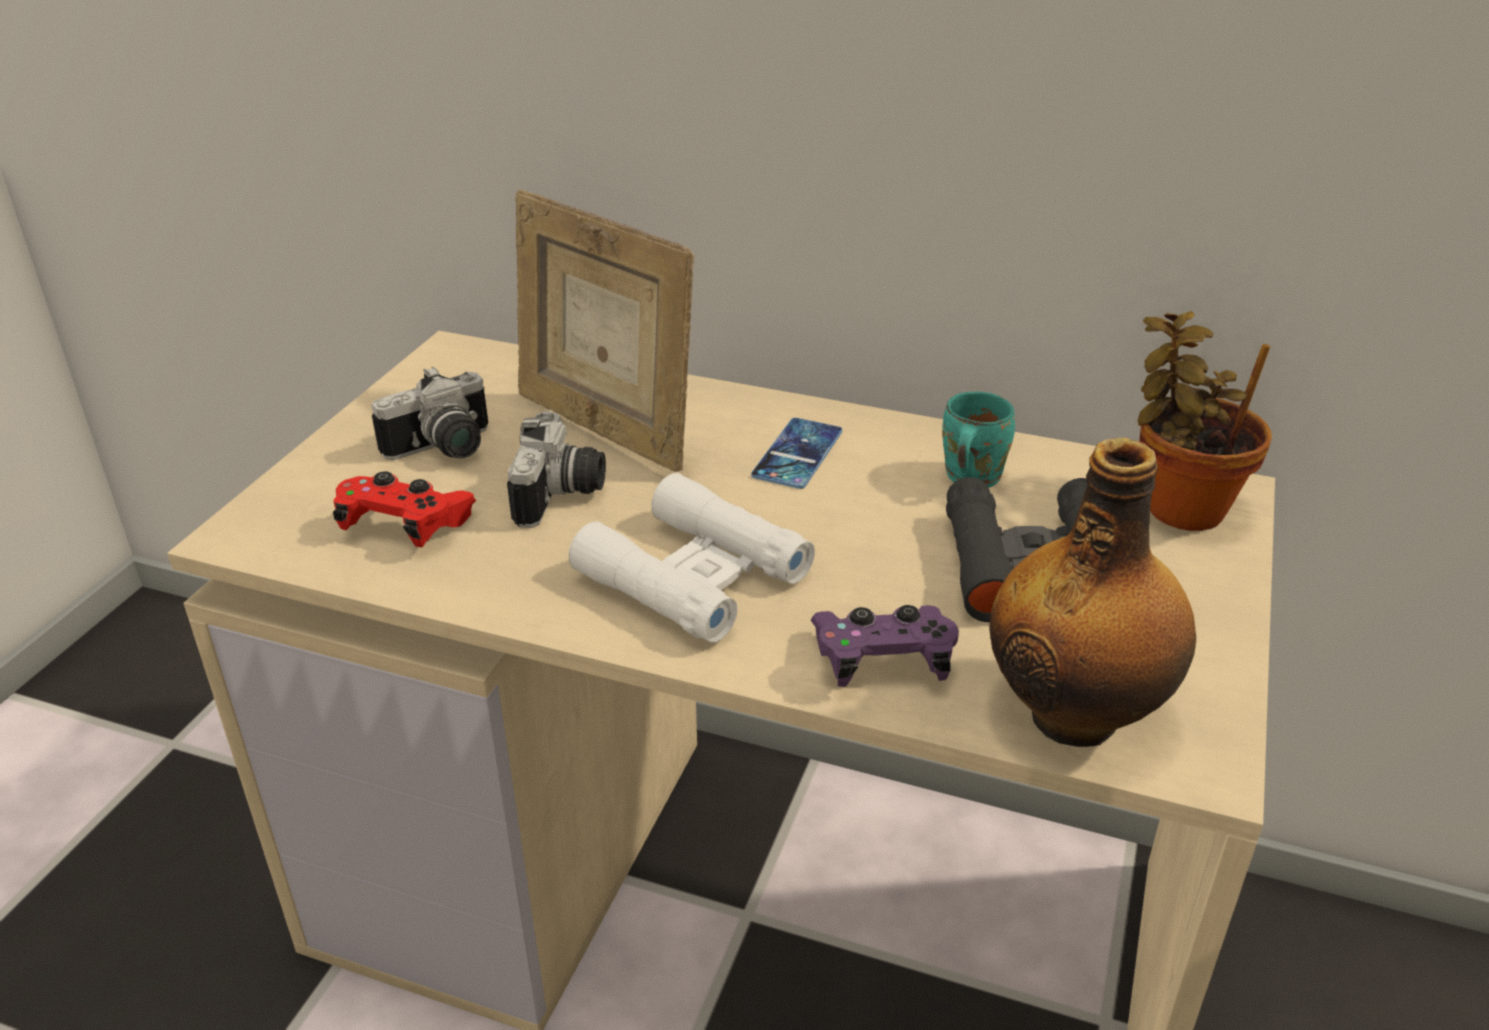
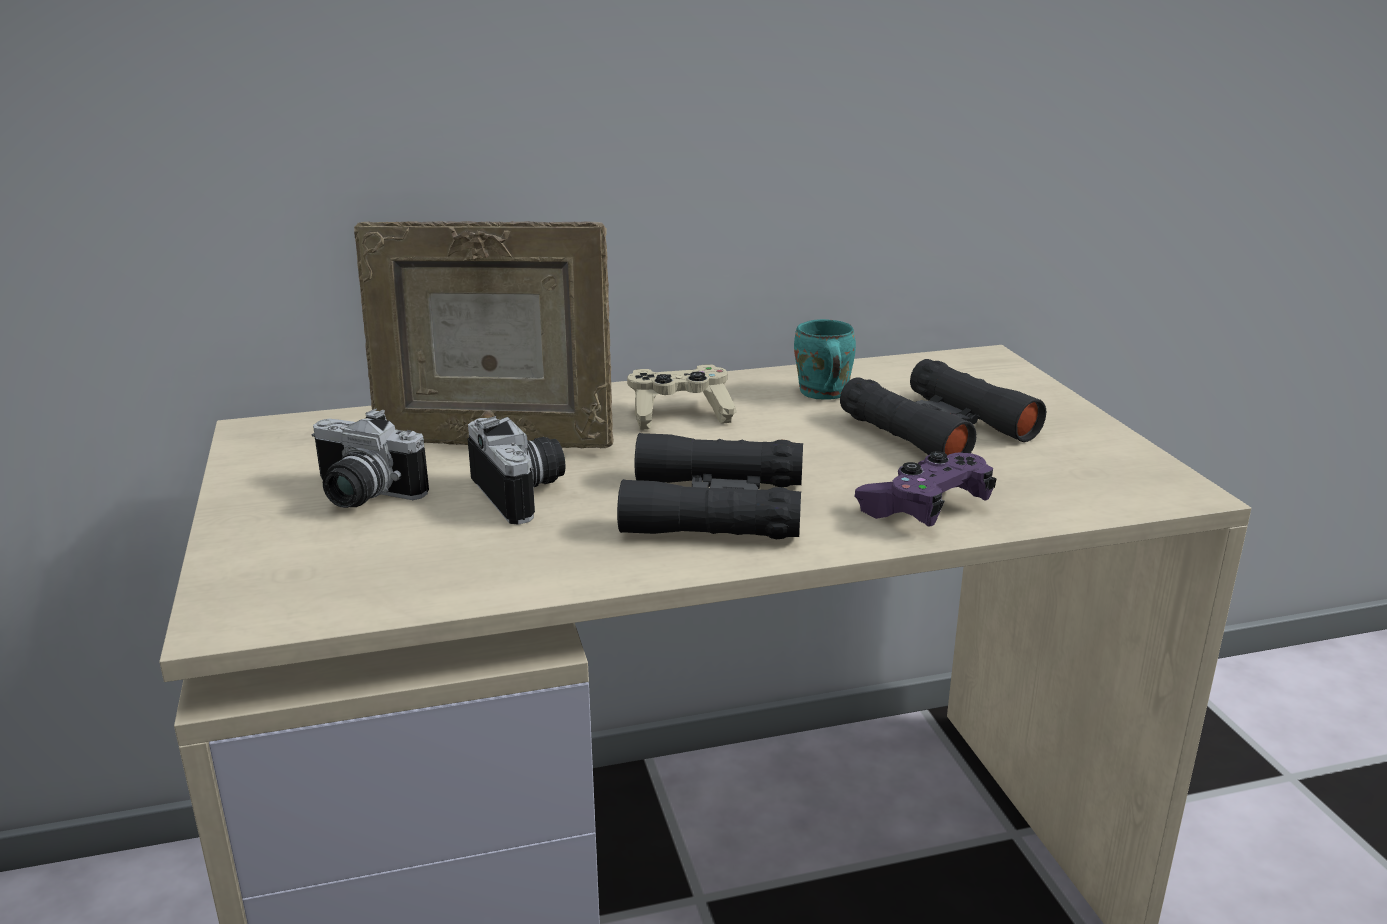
camera: 35 degrees left, 10 degrees down
red game controller [333,472,476,547] -> none
camera [372,366,488,460] -> camera turned 90 degrees clockwise [312,409,429,508]
white binoculars [569,473,815,643] -> black binoculars [617,433,803,539]
phone [751,418,842,489] -> beige game controller [627,364,737,430]
bottle [990,437,1196,747] -> none
potted plant [1138,311,1272,531] -> none

